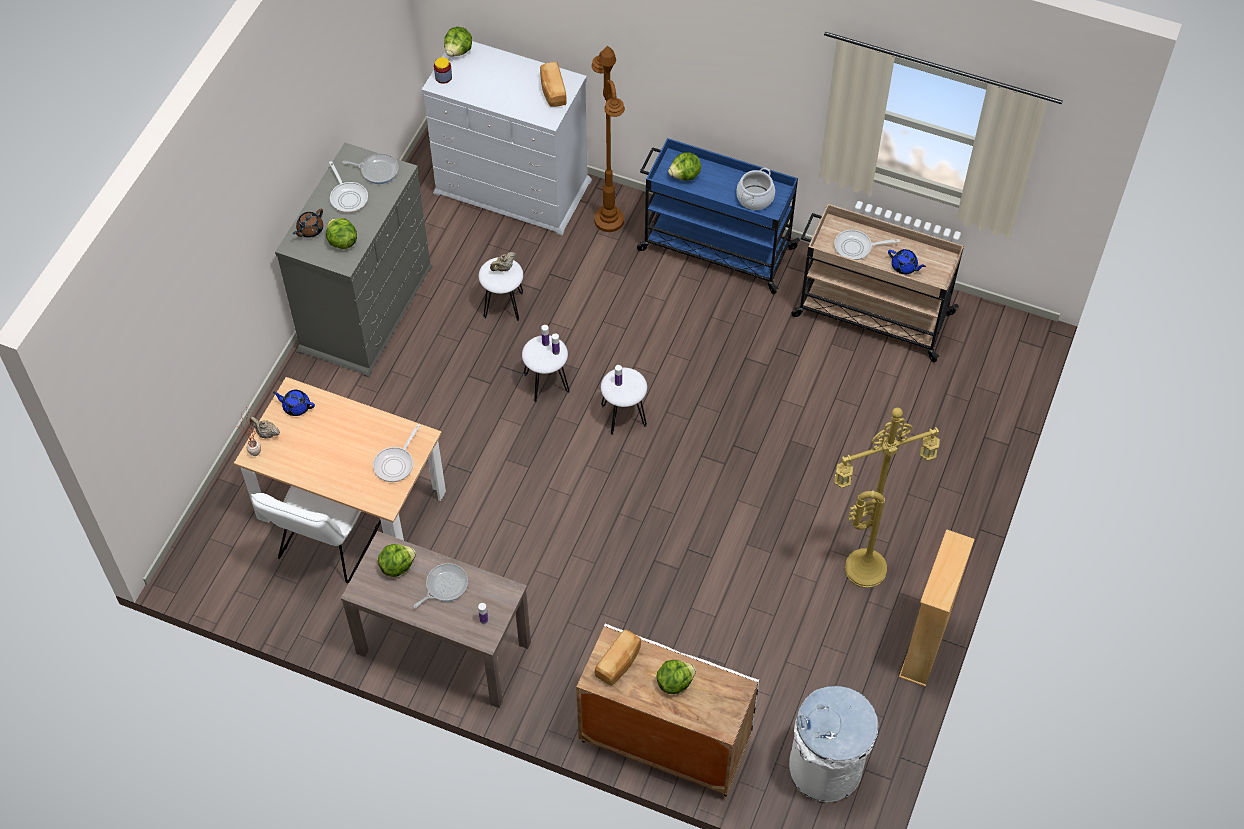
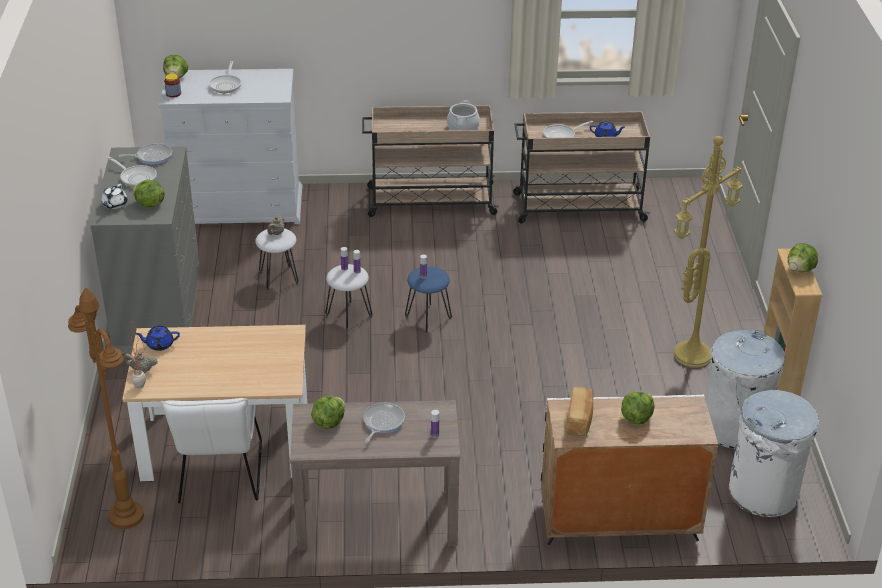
camera: 25 degrees left, 20 degrees down
brown teapot [293,209,323,238] -> white teapot [101,184,127,209]
frying pan [373,424,420,482] -> frying pan moved to [209,61,241,93]
bread [540,62,567,107] -> none
brown floor lamp [592,46,625,232] -> brown floor lamp moved to [68,288,144,529]
white stool [601,368,647,435] -> blue stool [405,266,452,333]
blue cart [637,138,800,294] -> beige cart [362,105,499,217]
lettuce [668,152,701,181] -> lettuce moved to [788,243,818,272]
none -> white trash can [706,330,785,449]

